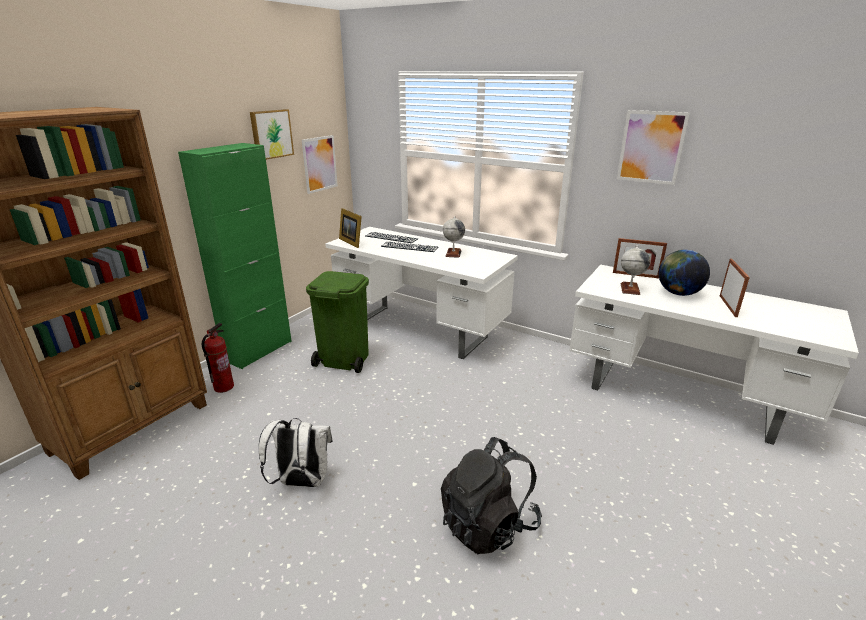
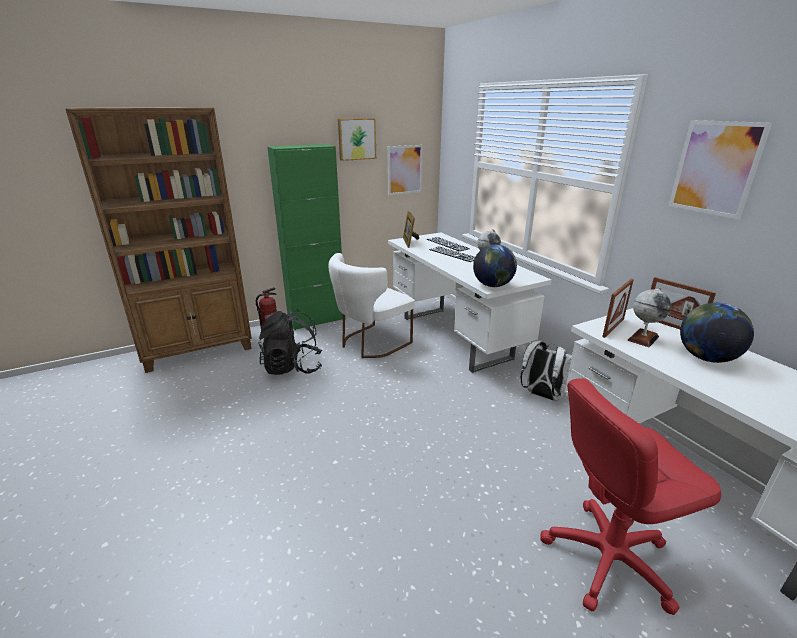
camera: 30 degrees right, 0 degrees up
white backpack [259,418,333,487] -> white backpack moved to [520,341,572,401]
green trash can [306,271,369,373] -> white chair [329,253,415,358]
black backpack [441,437,542,554] -> black backpack moved to [258,310,322,375]
picture frame [720,259,750,317] -> picture frame moved to [602,279,634,338]
none -> globe [473,244,517,287]
none -> red office chair [540,378,721,615]

